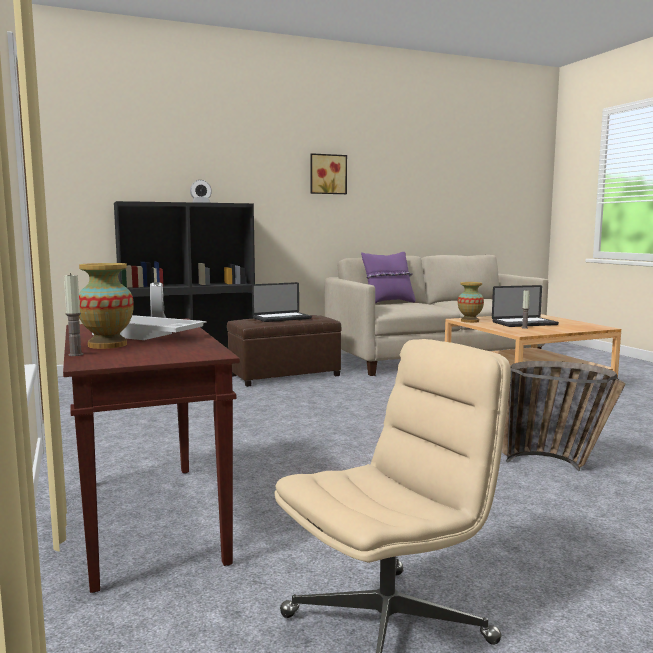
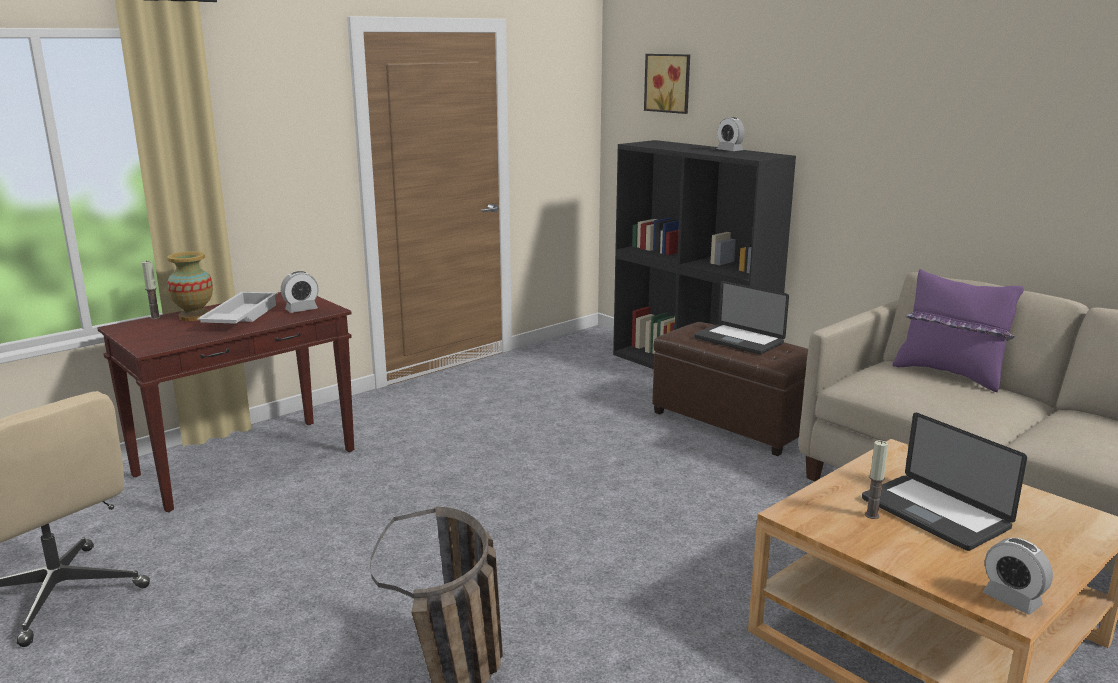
camera: 70 degrees right, 10 degrees up
picture [310,153,347,194] -> picture moved to [644,54,690,114]
vase [458,282,484,323] -> none
none -> alarm clock [983,538,1053,614]

